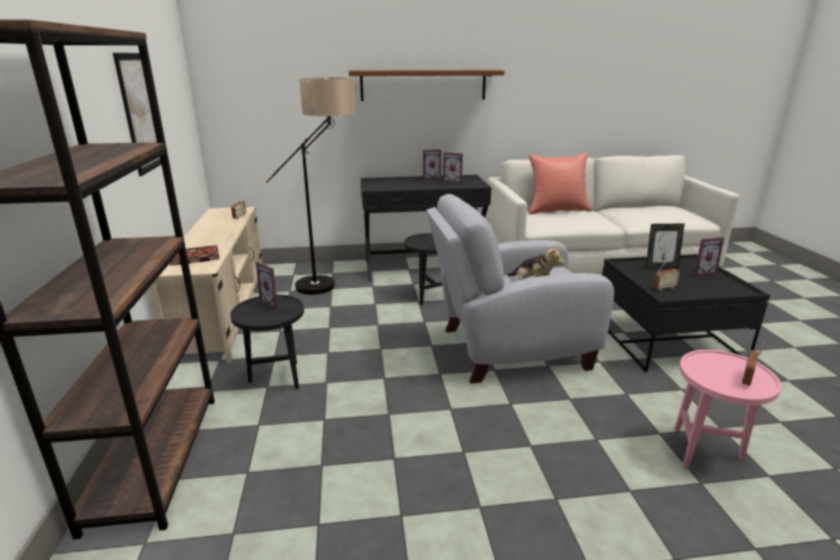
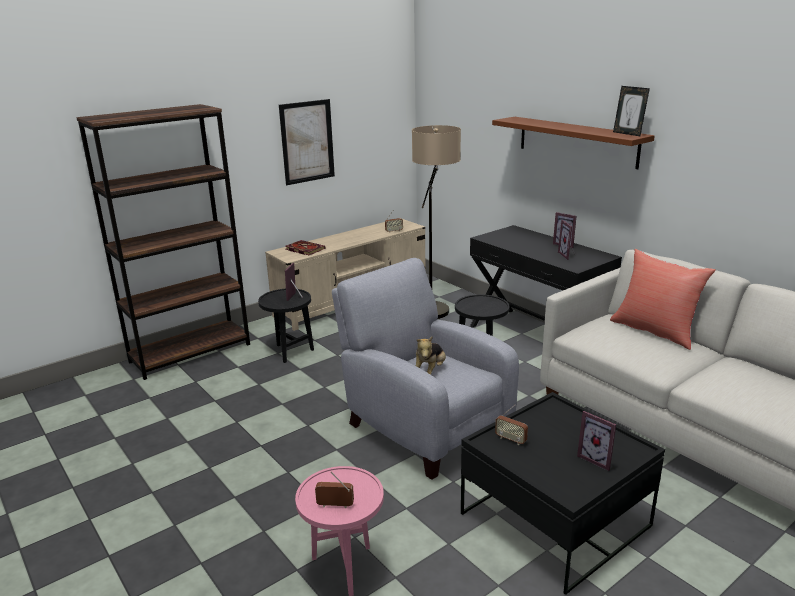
camera: 60 degrees right, 0 degrees up
picture frame [646,223,685,269] -> picture frame moved to [613,86,650,136]

